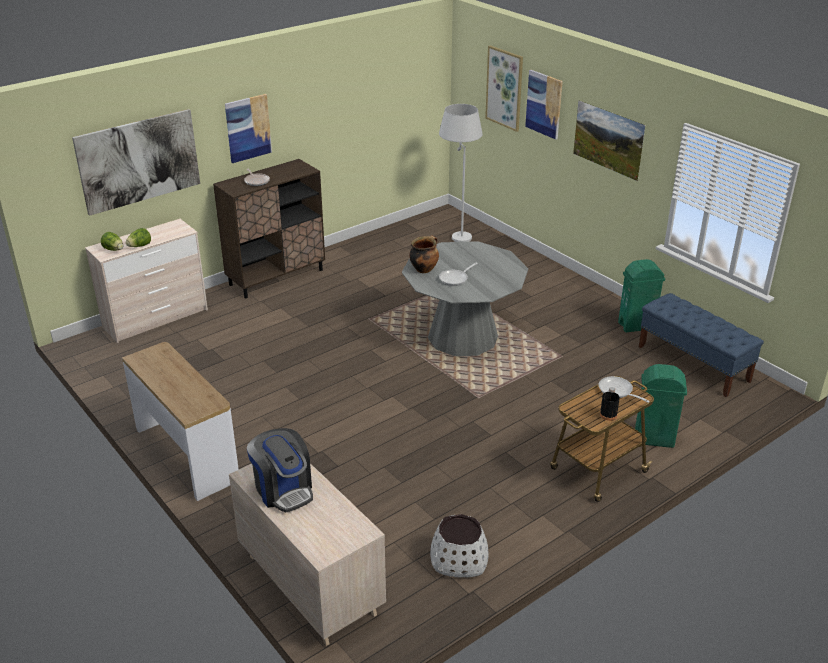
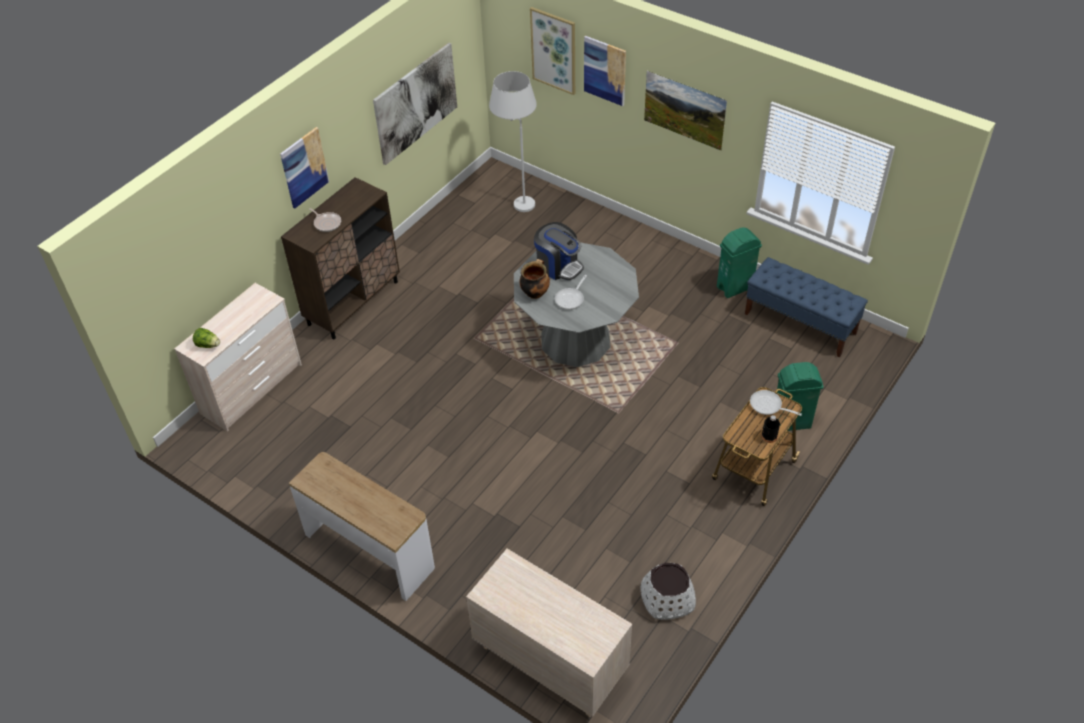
camera: 15 degrees left, 15 degrees up
picture [72,109,200,216] -> picture moved to [373,43,457,165]
lettuce [126,228,151,247] -> none
coffee machine [247,428,313,512] -> coffee machine moved to [534,222,584,280]

